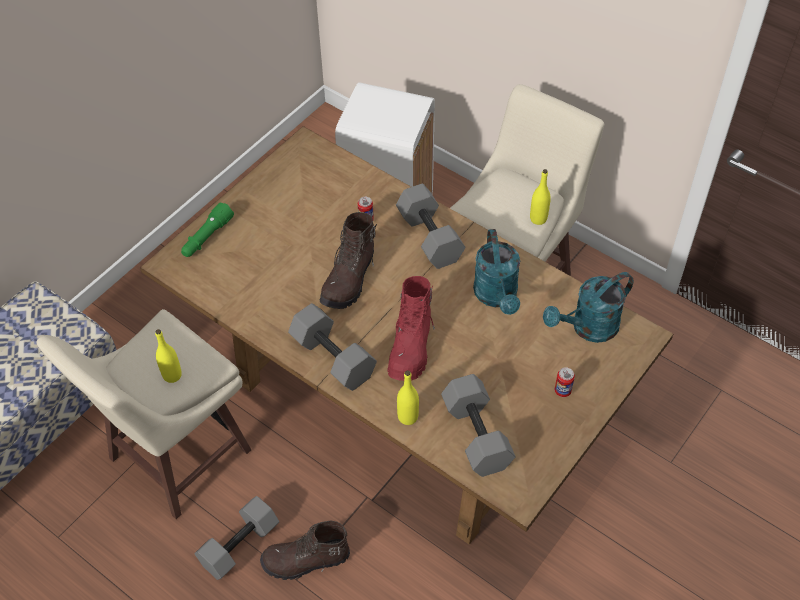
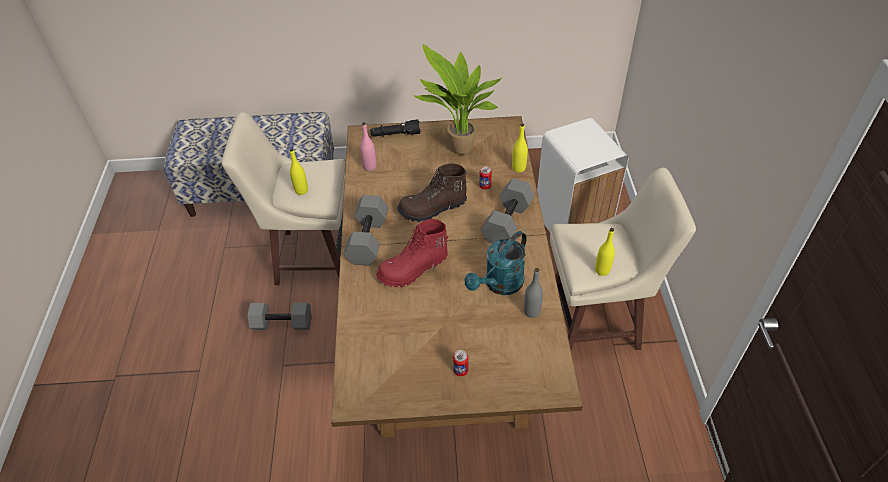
camera: 50 degrees right, 5 degrees down
green flashlight [181,202,234,257] -> black flashlight [370,119,420,137]
brown boot [260,521,350,580] -> none
yellow bottle [397,370,419,425] -> yellow bottle moved to [512,123,528,173]
grey dumbbell [441,374,516,477] -> none
turquoise watering can [543,272,634,343] -> none
none -> pink bottle [360,122,377,171]
none -> potted plant [413,44,502,155]
none -> grey bottle [524,268,543,318]

